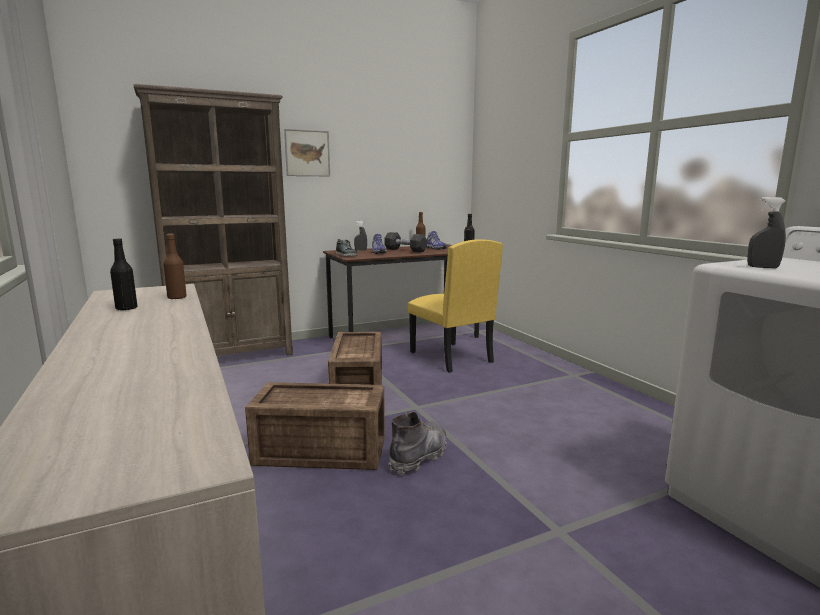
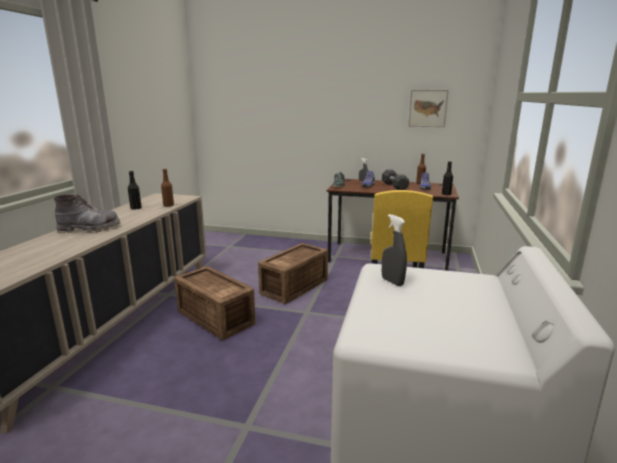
camera: 40 degrees right, 5 degrees up
brown bookcase [133,84,293,356] -> none
picture [284,129,330,176] -> picture moved to [408,90,449,127]
grey boot [389,412,447,475] -> grey boot moved to [54,194,120,233]

